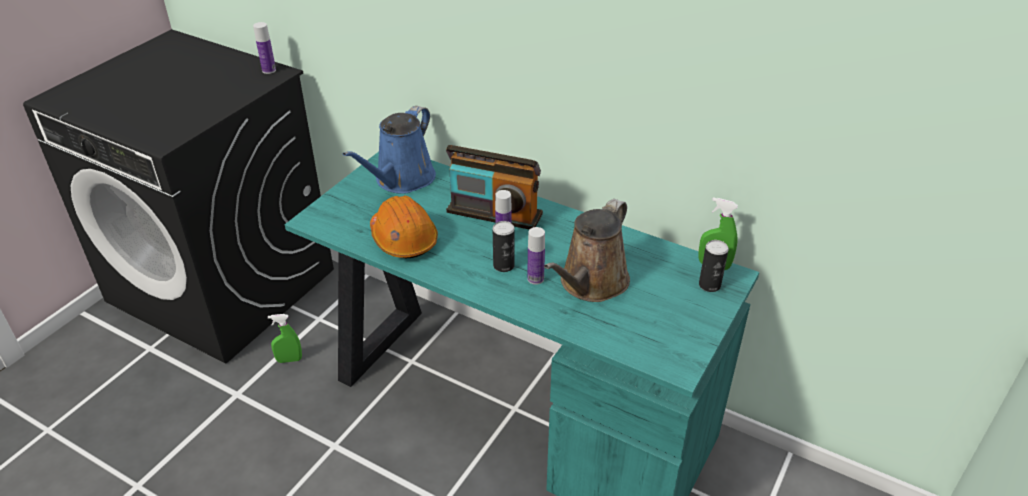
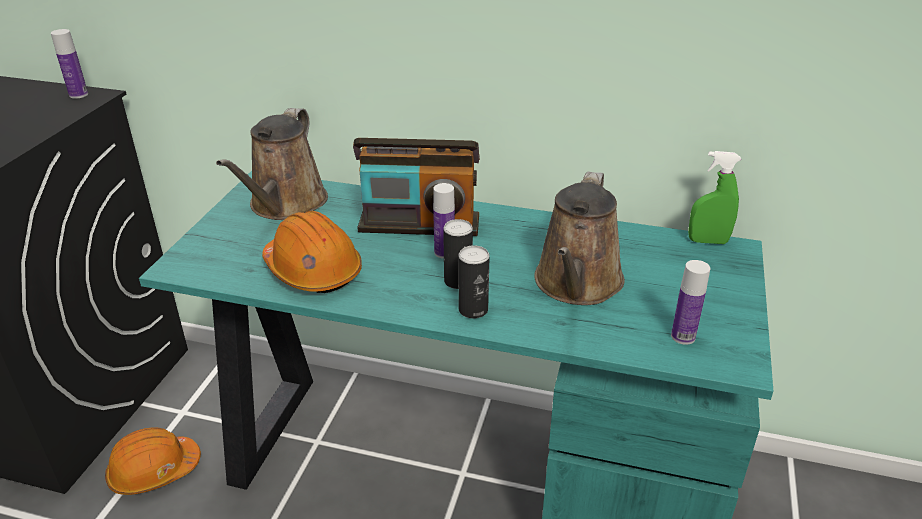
camera: 15 degrees left, 5 degrees down
green spray bottle [268,314,302,363] -> orange hard hat [105,428,201,495]
blue watering can [343,106,436,194] -> brown watering can [216,108,328,220]
bottle [527,227,545,285] -> bottle moved to [671,260,710,345]
can [699,240,729,292] -> can moved to [458,245,490,318]

